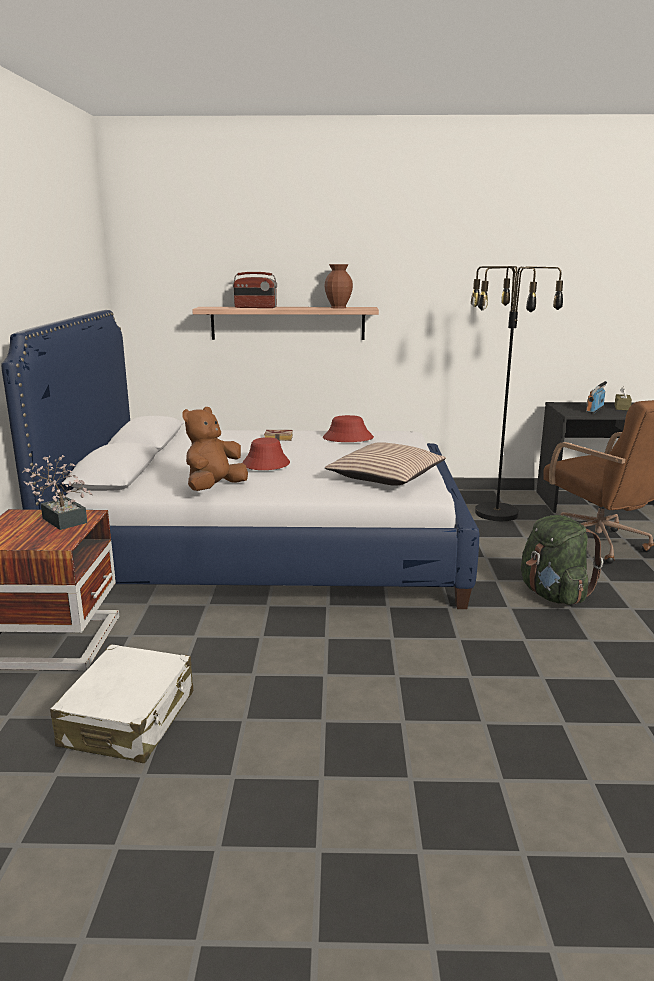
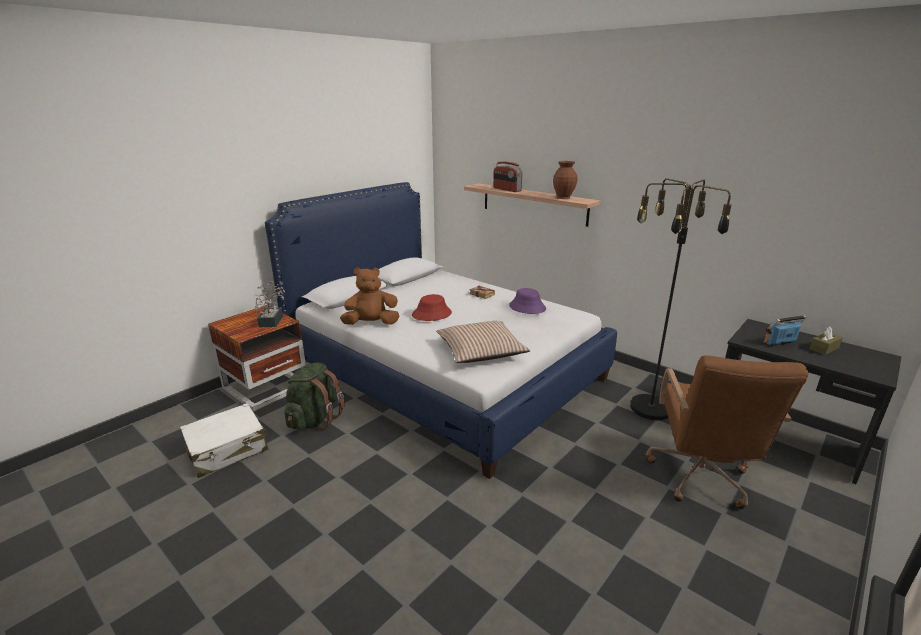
camera: 40 degrees right, 5 degrees up
red hat [323,415,374,442] -> purple hat [509,288,546,314]
green backpack [521,515,603,605] -> green backpack moved to [284,362,345,430]

